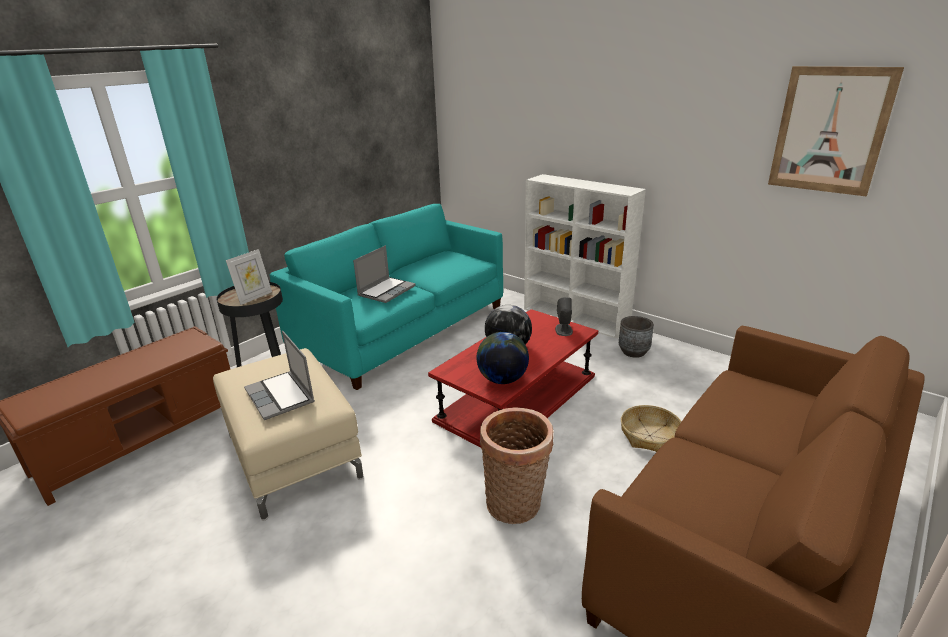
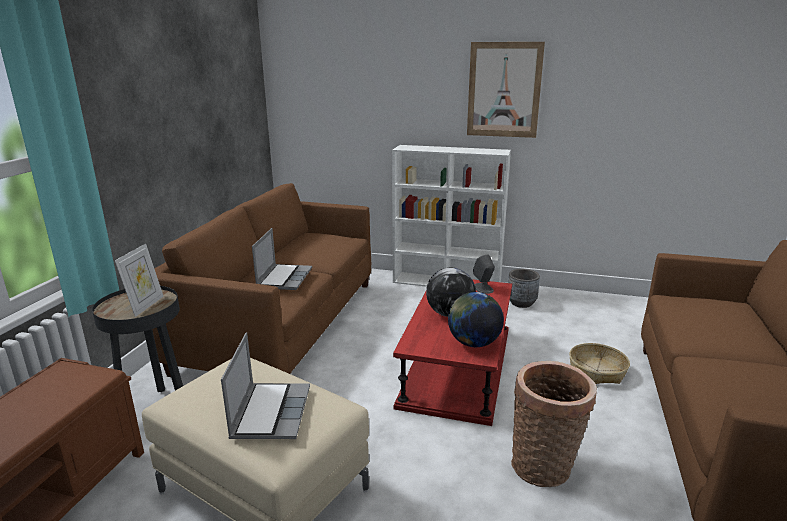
camera: 25 degrees left, 5 degrees down
laptop [244,331,315,420] -> laptop turned 120 degrees counterclockwise [221,333,310,439]
turquoise sofa [270,204,503,390] -> brown sofa [152,183,371,377]
picture [768,66,904,196] -> picture moved to [467,42,545,138]

